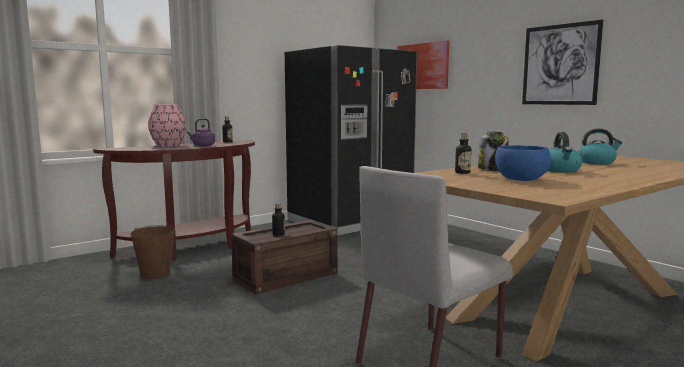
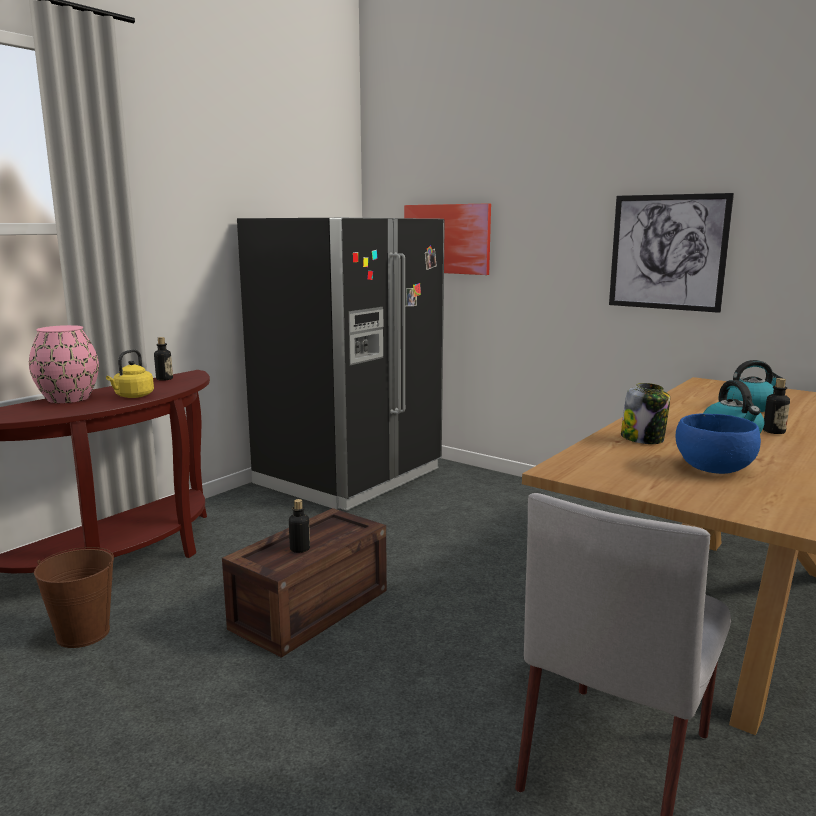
camera: 15 degrees left, 5 degrees up
purple kettle [187,118,215,146] -> yellow kettle [106,349,154,398]
bottle [455,133,471,174] -> bottle moved to [763,378,790,434]

